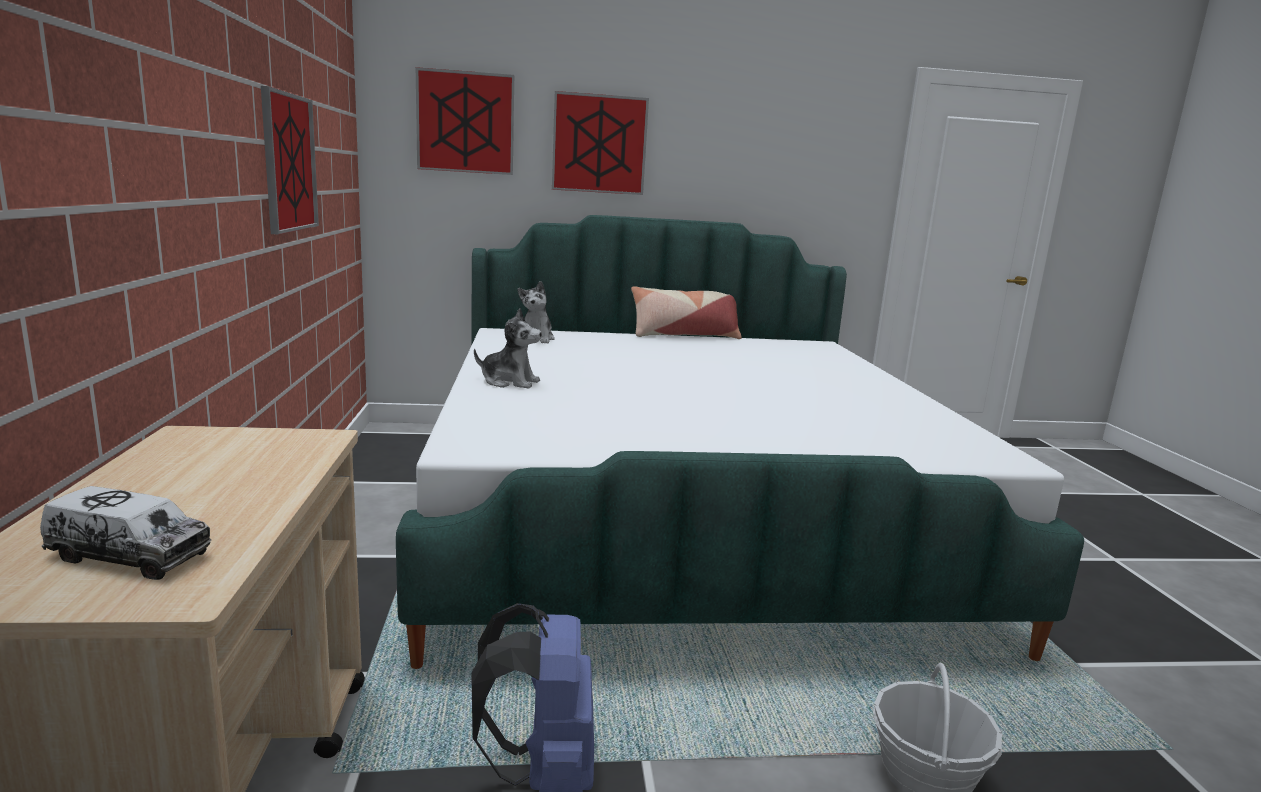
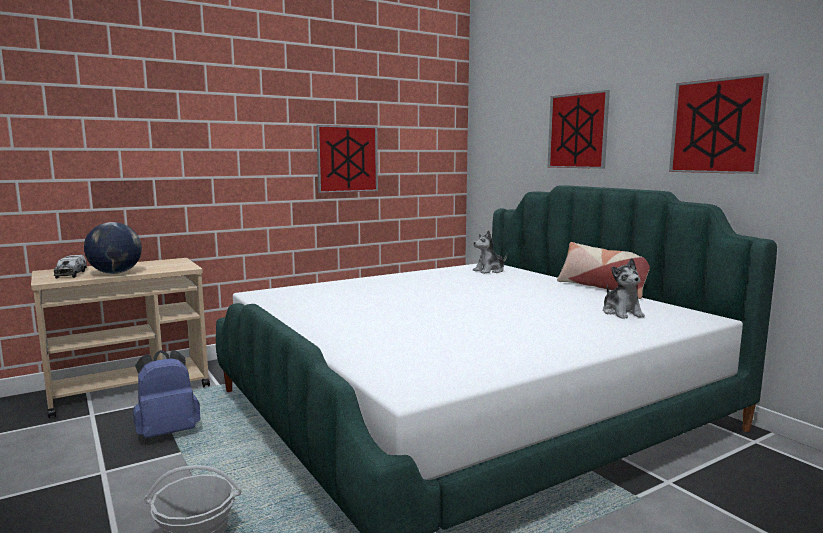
camera: 65 degrees right, 5 degrees down
picture [416,67,514,175] -> picture moved to [669,73,769,174]
plush toy [474,308,542,389] -> plush toy moved to [603,258,645,319]
none -> globe [84,222,142,274]

